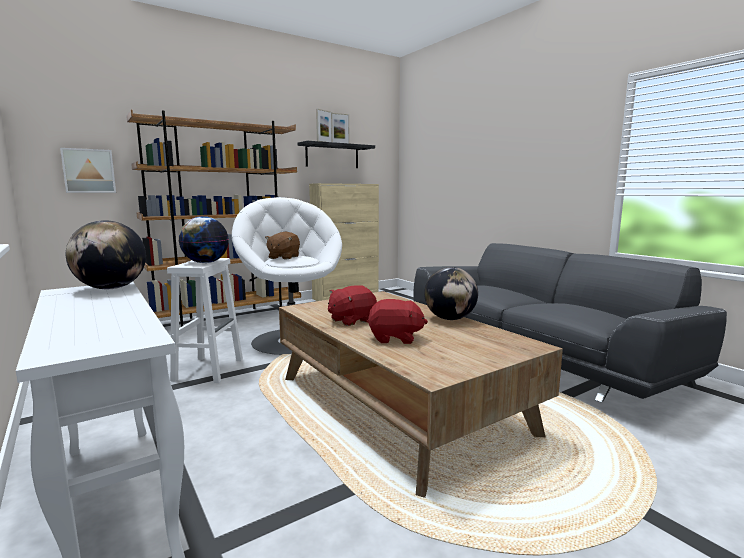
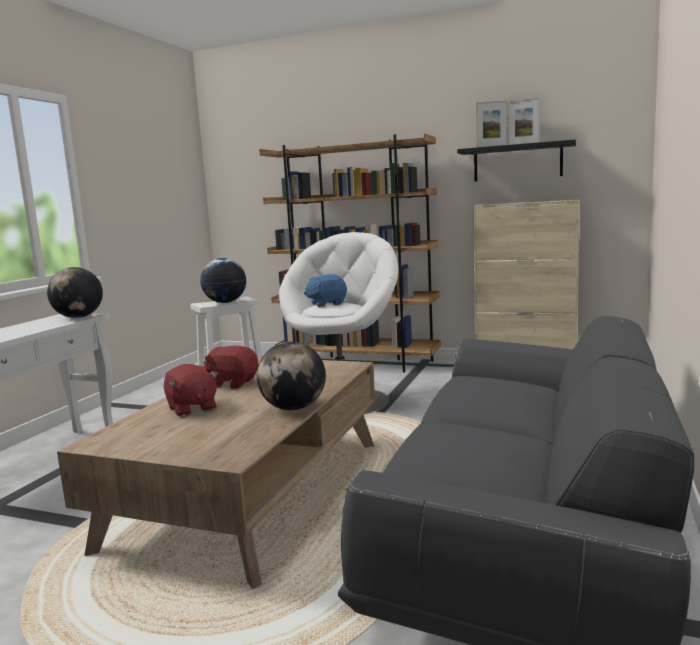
camera: 55 degrees right, 0 degrees up
picture [60,148,116,193] -> none
brown plush toy [265,232,300,260] -> blue plush toy [304,274,347,307]

